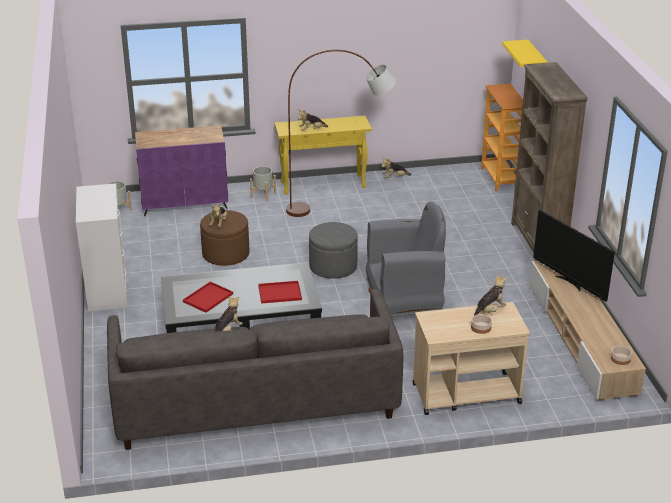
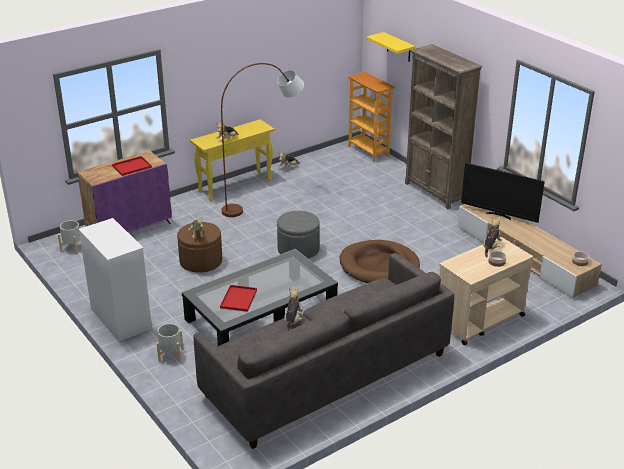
camera: 25 degrees left, 0 degrees up
grey planter [250,166,276,201] -> grey planter moved to [157,323,183,362]
red tray [258,281,302,304] -> red tray moved to [112,156,152,176]
grey armchair [366,201,446,316] -> brown dog bed [340,240,420,283]

